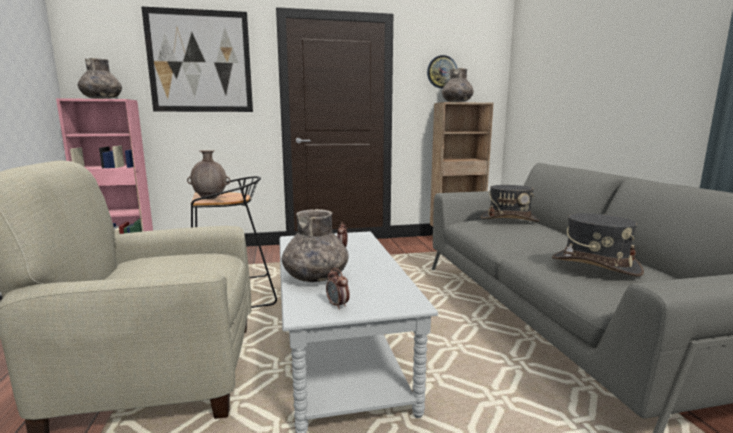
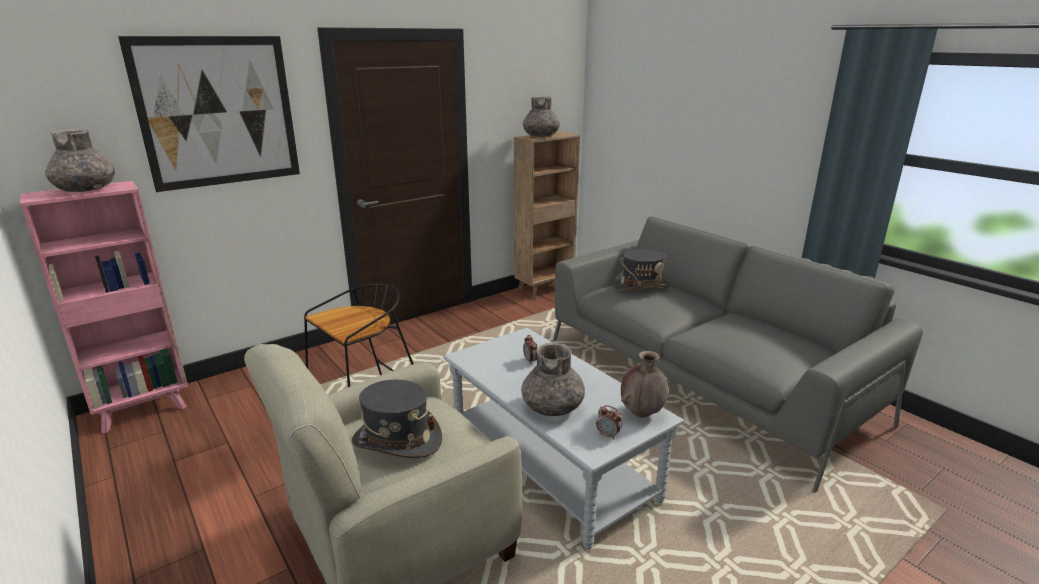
camera: 25 degrees left, 10 degrees up
brown vase [187,150,231,199] -> brown vase moved to [621,351,669,418]
wall clock [427,55,457,88] -> none
grey hat [552,213,644,277] -> grey hat moved to [352,380,442,458]

